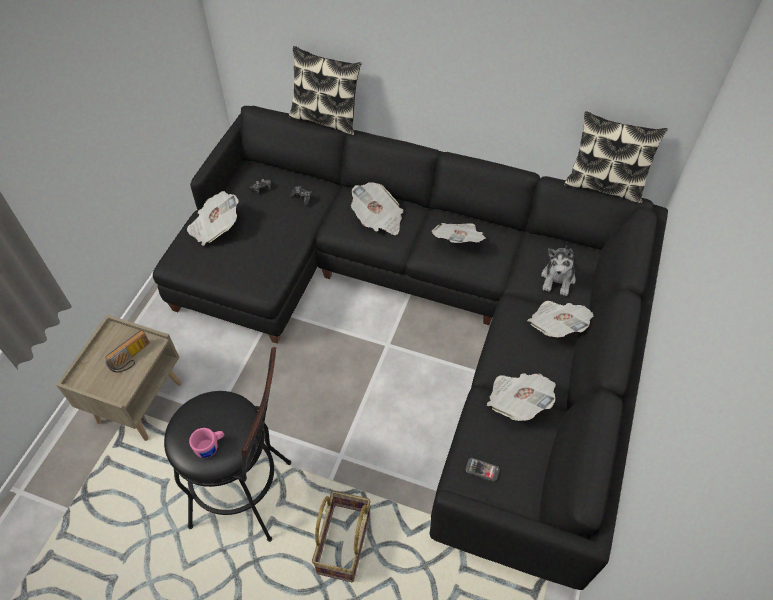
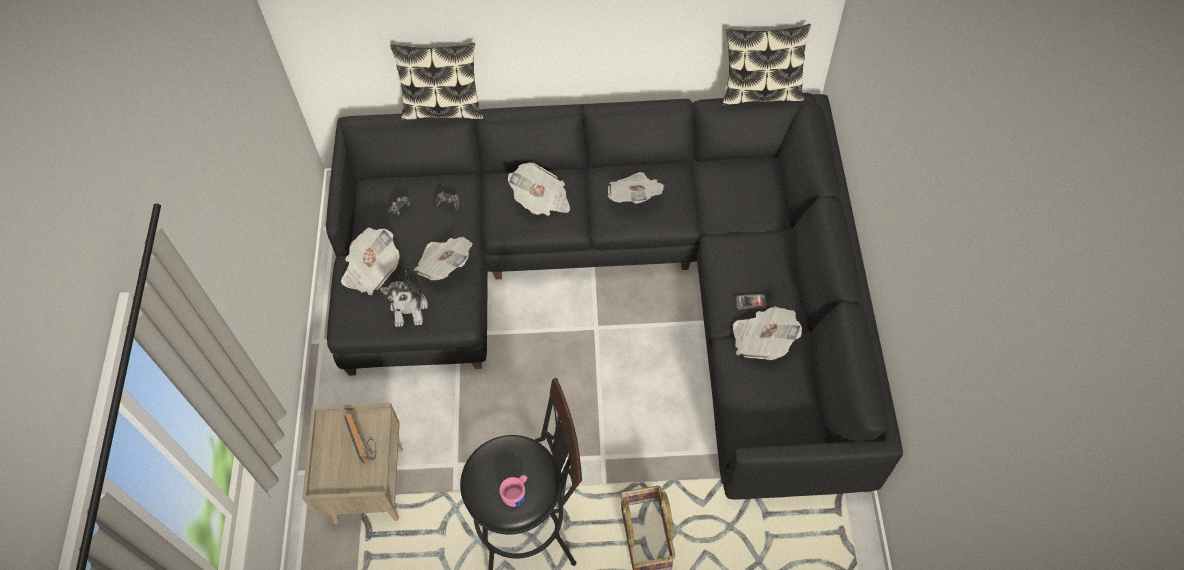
camera: 20 degrees left, 5 degrees up
radio [105,330,150,373] -> radio turned 45 degrees counterclockwise [344,413,376,464]
phone [466,458,500,482] -> phone moved to [735,294,767,309]
newspaper [527,301,593,337] -> newspaper moved to [414,237,472,280]
plush toy [541,245,576,296] -> plush toy moved to [380,270,428,327]

